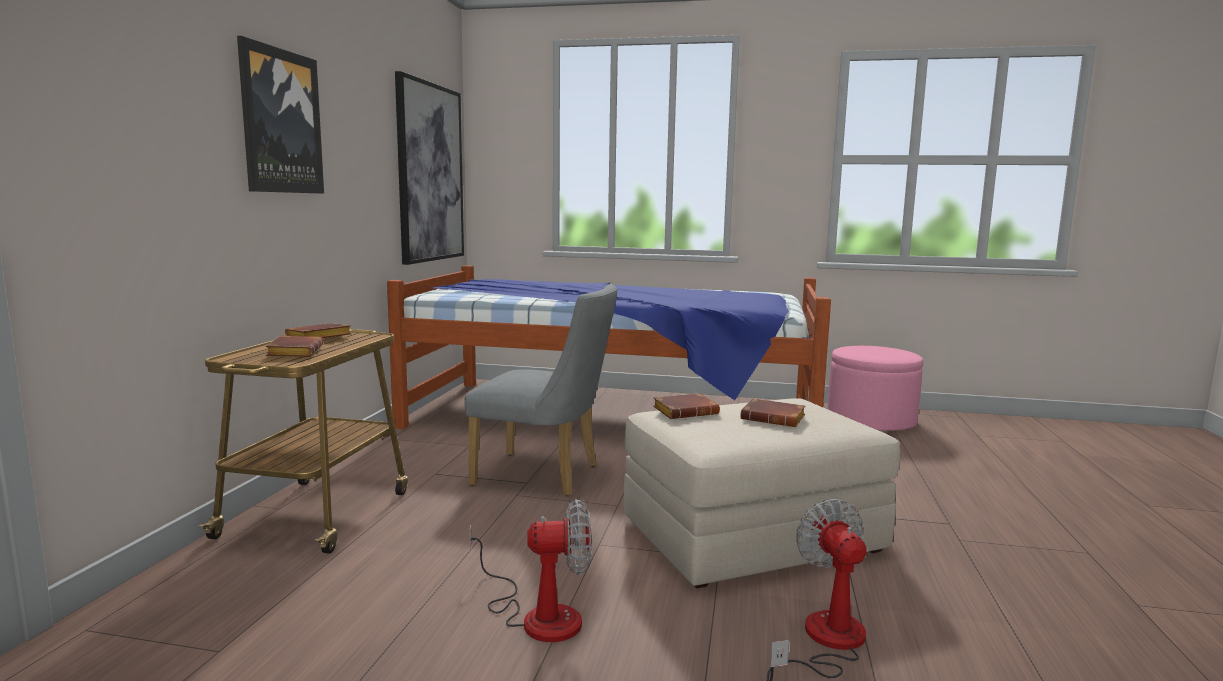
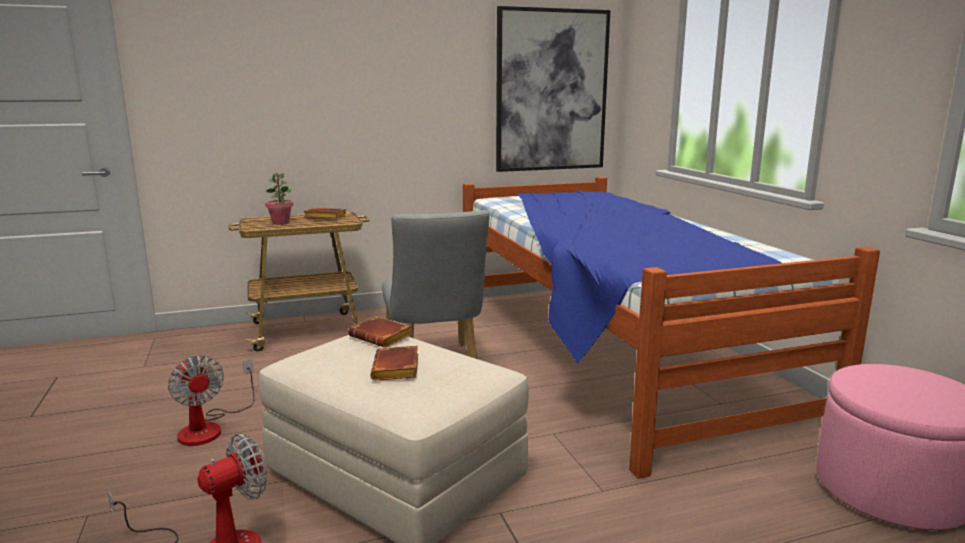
camera: 60 degrees right, 5 degrees up
picture [237,36,324,194] -> none
brown book [266,335,323,357] -> potted plant [265,172,293,225]

